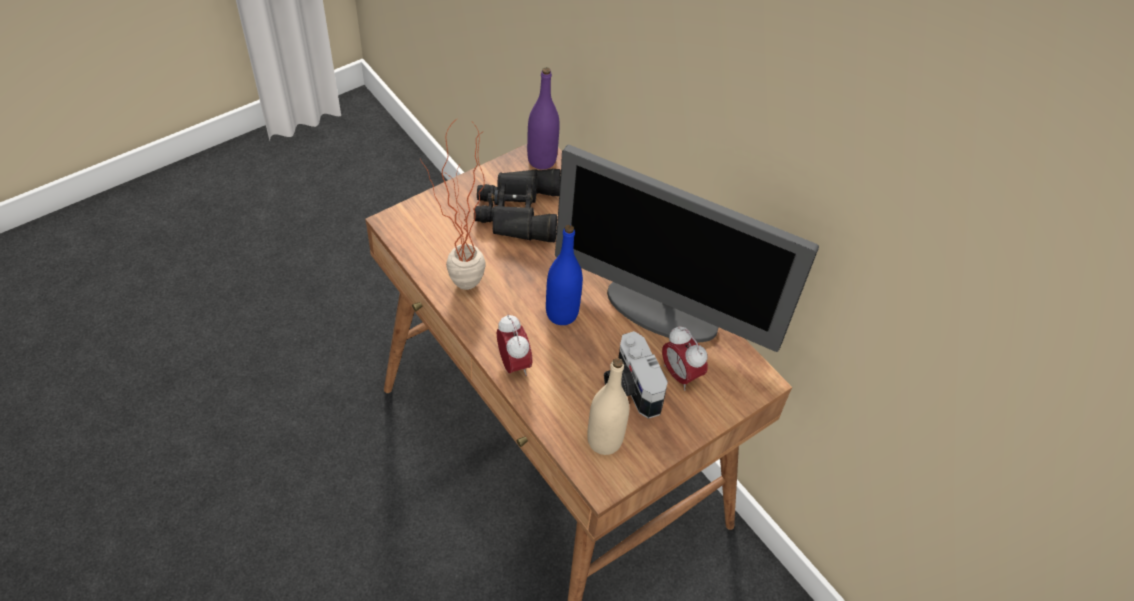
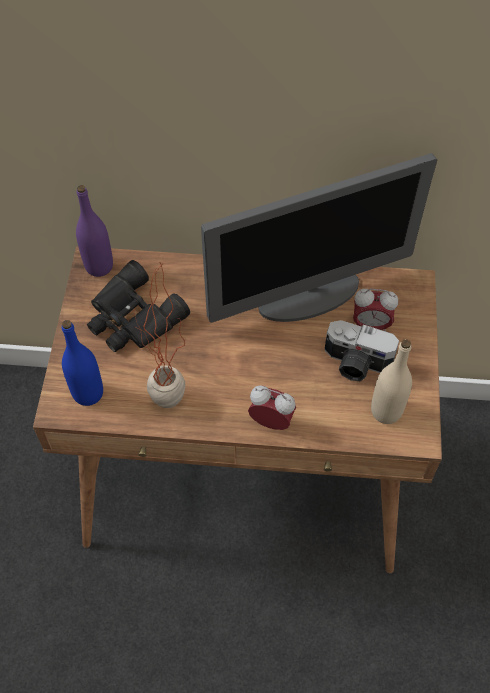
camera: 45 degrees left, 5 degrees up
blue bottle [546,225,583,325] -> blue bottle moved to [62,320,103,406]

